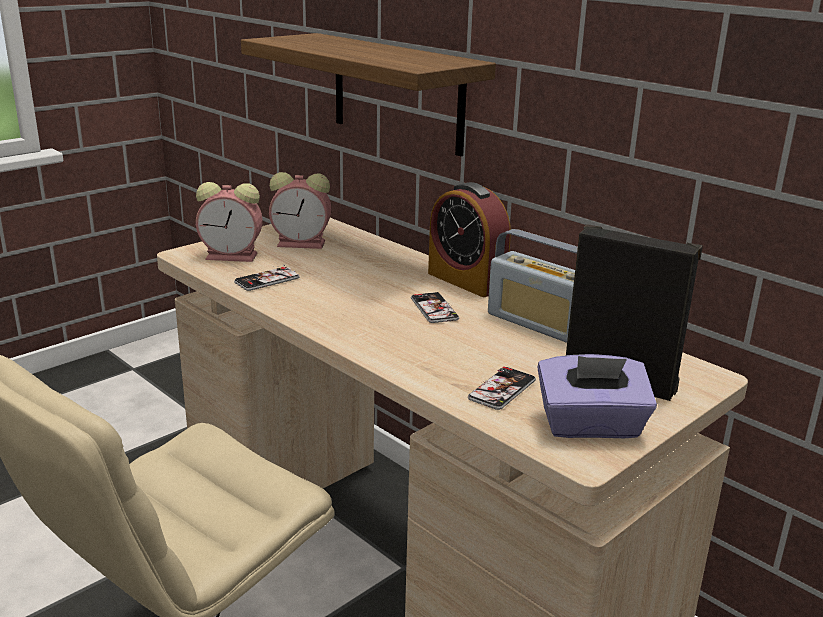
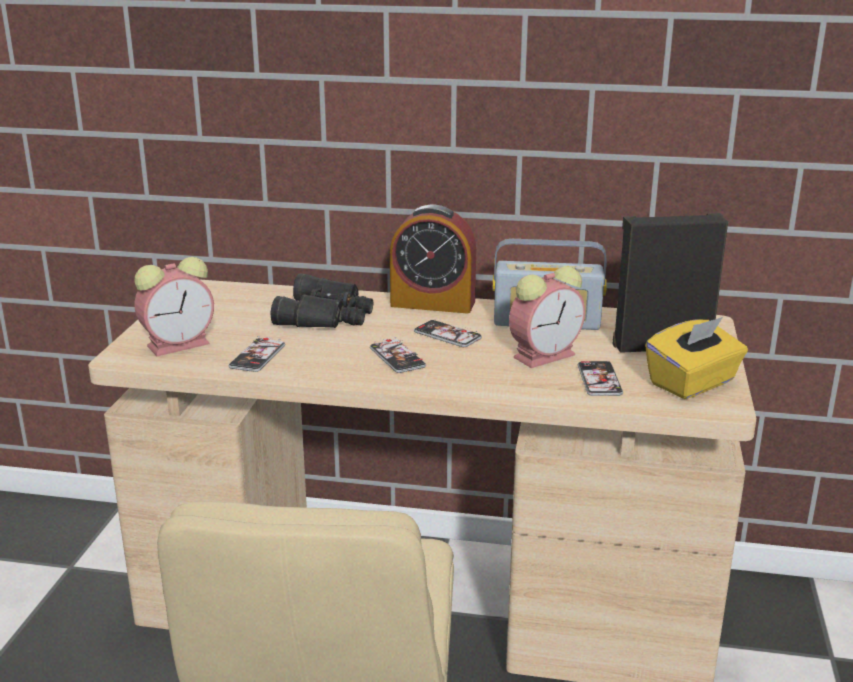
camera: 35 degrees left, 0 degrees up
shelf [241,33,496,156] -> none
alarm clock [269,172,331,249] -> alarm clock moved to [509,266,585,368]
purple tissue box [537,354,657,438] -> yellow tissue box [645,317,748,399]
none -> black binoculars [270,273,374,328]
none -> phone [370,337,426,373]

